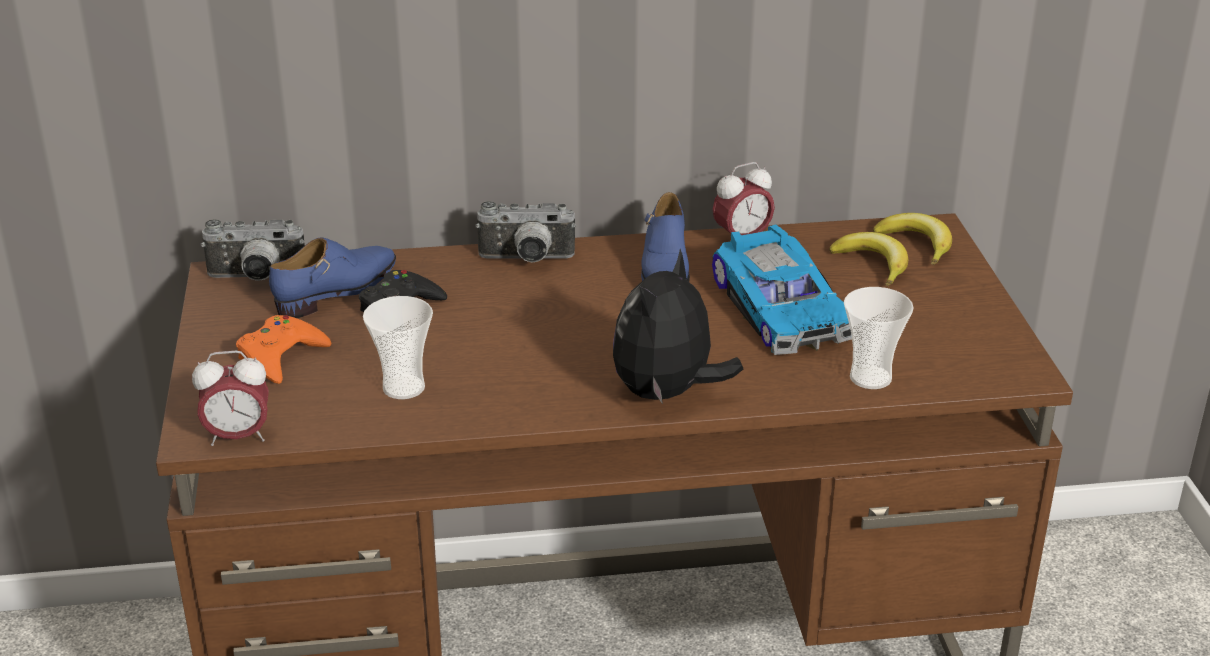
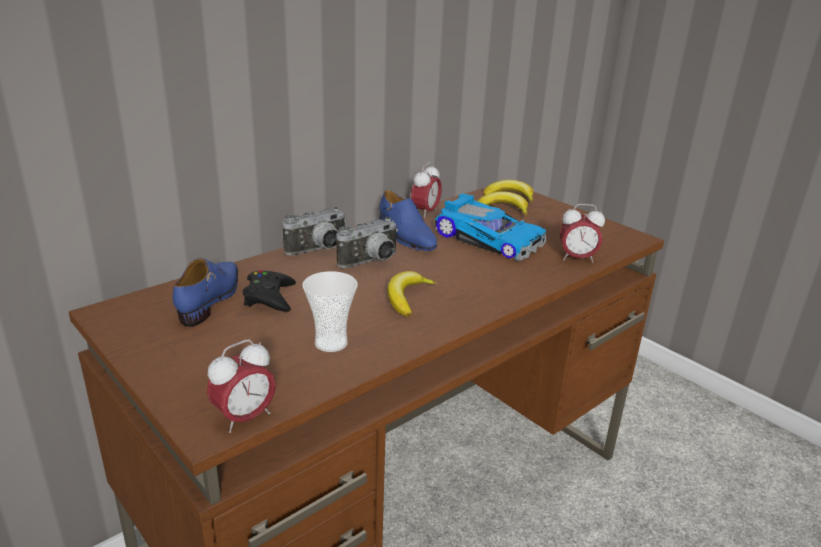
camera: 35 degrees left, 5 degrees down
camera [201,219,305,281] -> camera moved to [336,217,398,268]
orange game controller [236,315,331,384] -> none
plush toy [613,249,743,404] -> none
cup [844,287,914,389] -> alarm clock [560,204,605,263]
none -> banana [387,271,437,317]

